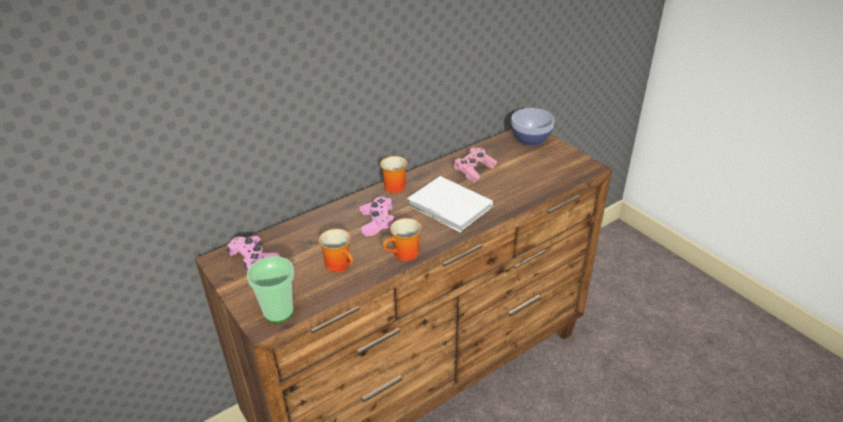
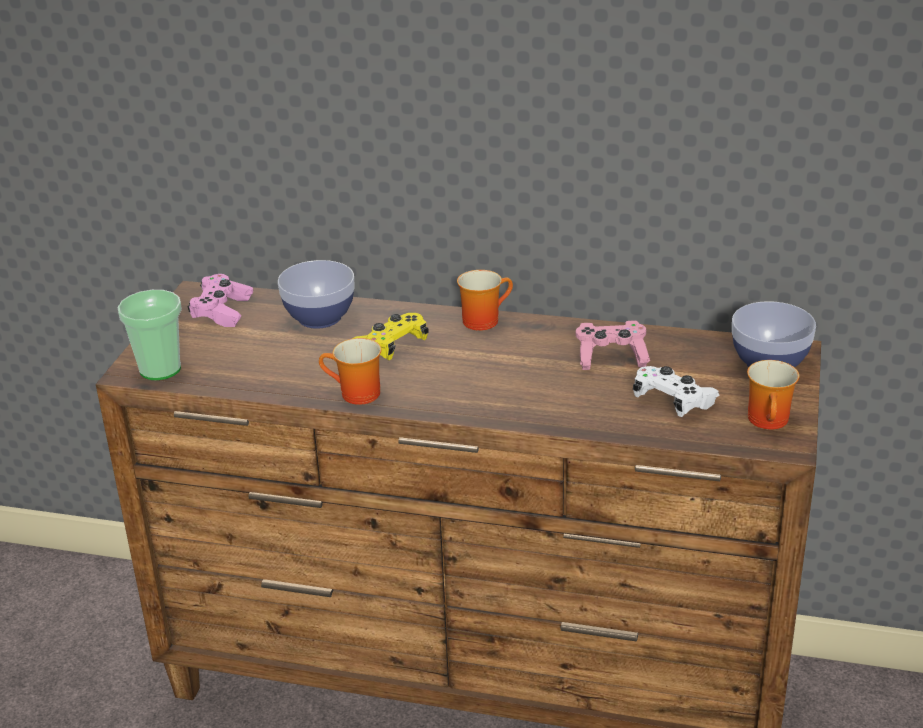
camera: 50 degrees right, 5 degrees down
mug [319,229,353,272] -> mug moved to [747,360,799,430]
pink game controller [359,197,395,236] -> yellow game controller [352,313,428,360]
white book [407,176,493,233] -> none
none -> bowl [278,260,354,329]
none -> white game controller [633,366,720,417]

